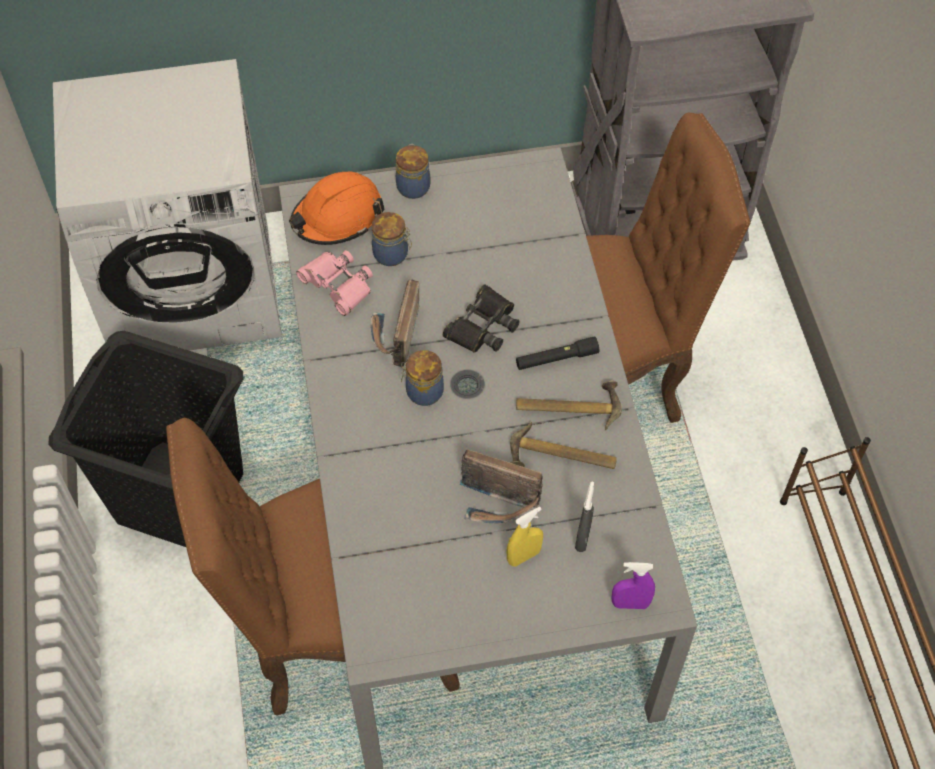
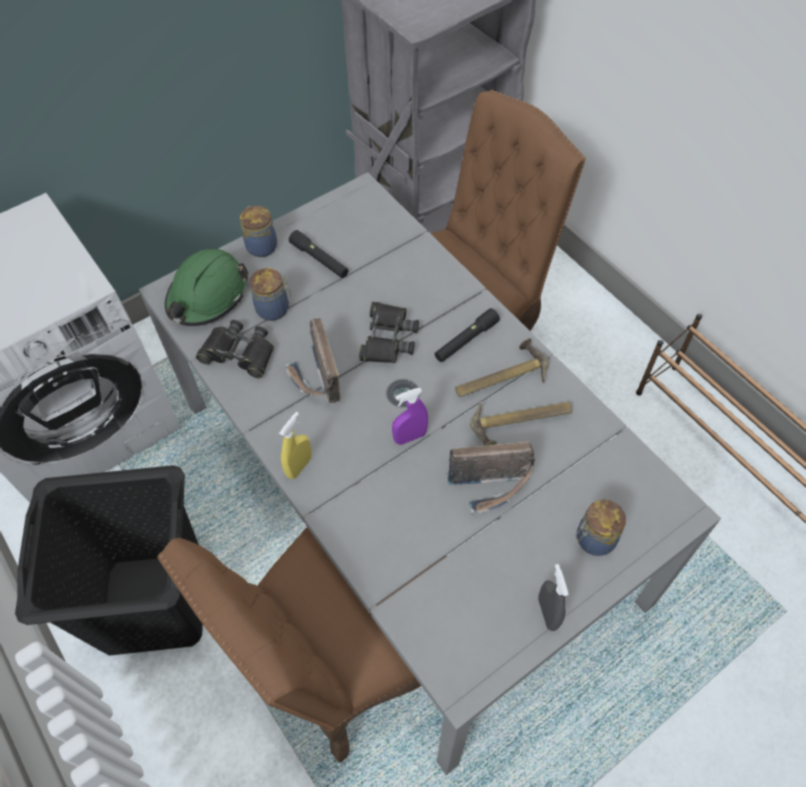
camera: 25 degrees left, 0 degrees up
orange hard hat [289,172,385,245] -> green hard hat [165,249,248,326]
pink binoculars [296,250,373,316] -> black binoculars [196,320,274,378]
jar [401,350,444,406] -> jar moved to [575,499,626,556]
yellow spray bottle [506,506,543,567] -> yellow spray bottle moved to [279,412,312,479]
grey spray bottle [575,482,594,552] -> grey spray bottle moved to [538,564,569,631]
purple spray bottle [611,562,655,609] -> purple spray bottle moved to [392,388,428,445]
none -> black flashlight [289,230,348,278]

